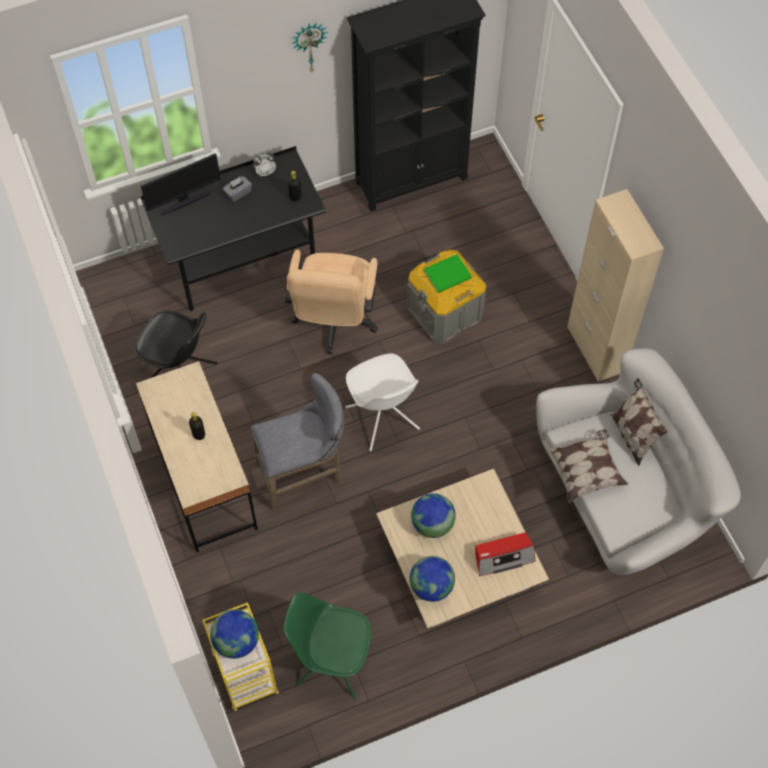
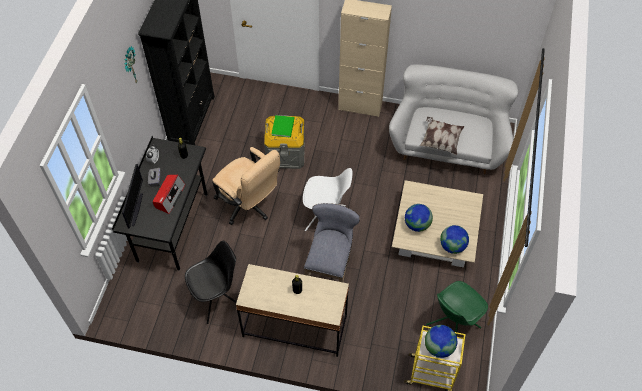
camera: 55 degrees left, 5 degrees down
radio [475,532,536,576] -> radio moved to [153,175,185,214]
pillow [610,378,668,466] -> none

